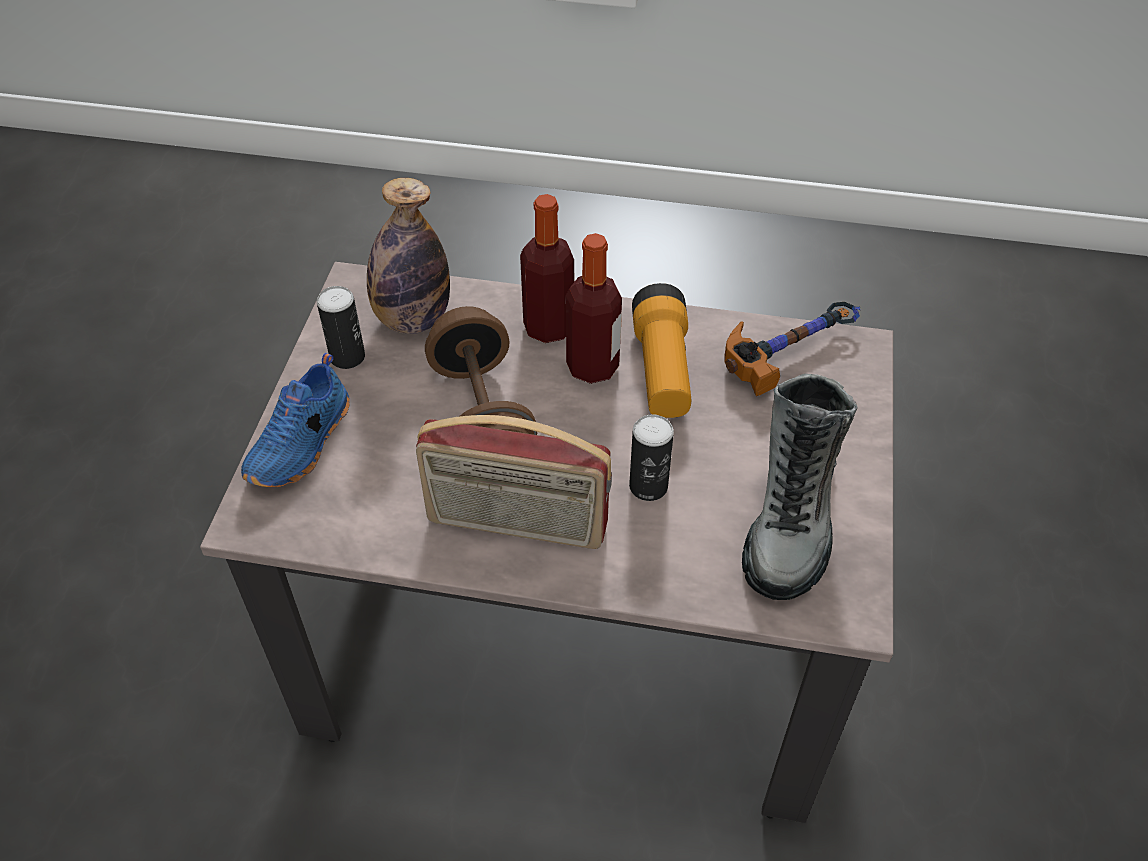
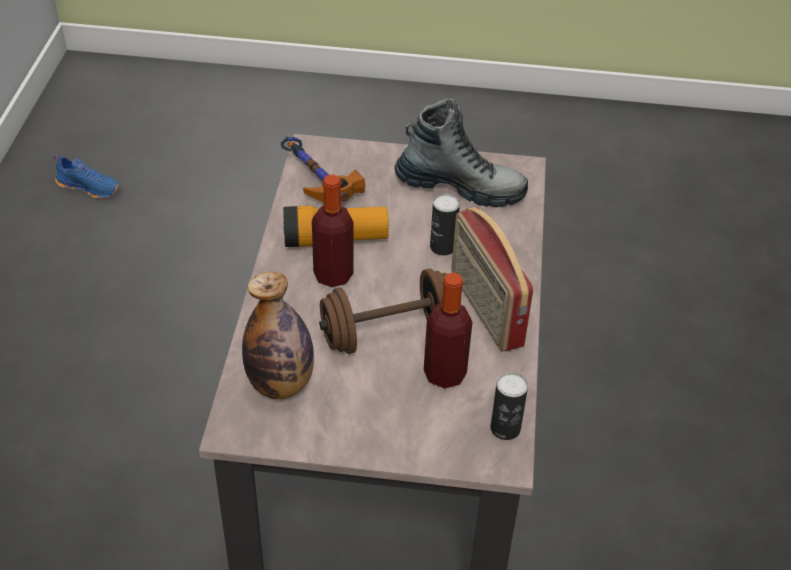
camera: 95 degrees left, 5 degrees down
blue shoe [241,353,350,487] -> blue shoe moved to [54,155,120,199]
can [317,286,365,369] -> can moved to [491,373,528,440]
radio [416,415,612,549] -> radio turned 150 degrees clockwise [451,207,533,352]
bottle [520,194,575,343] -> bottle moved to [424,272,472,389]

